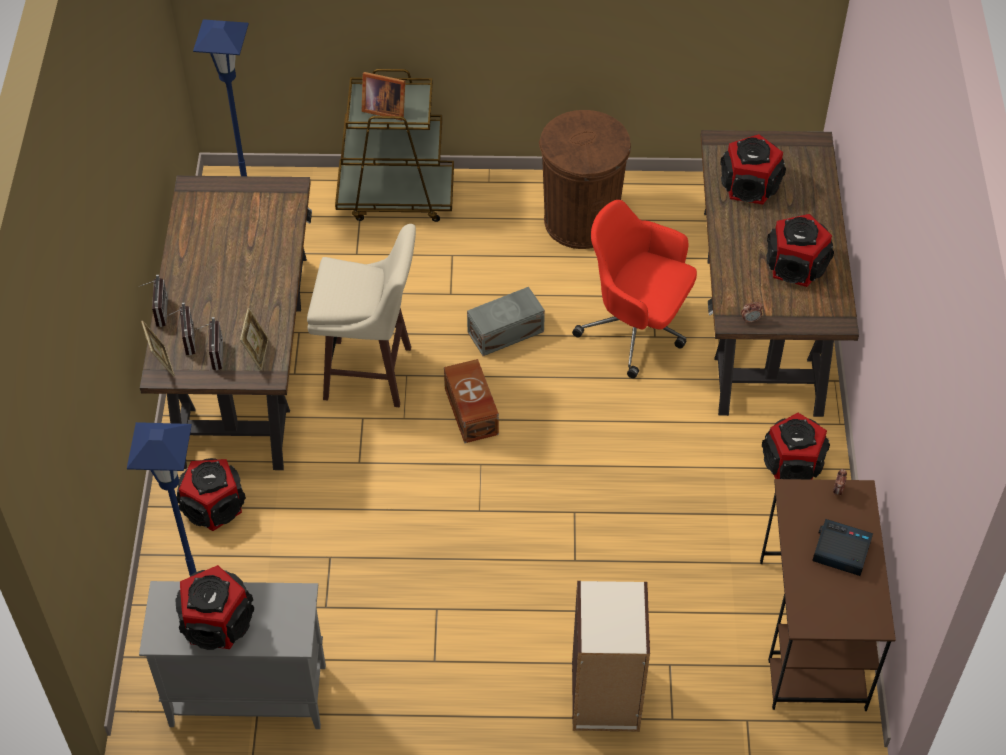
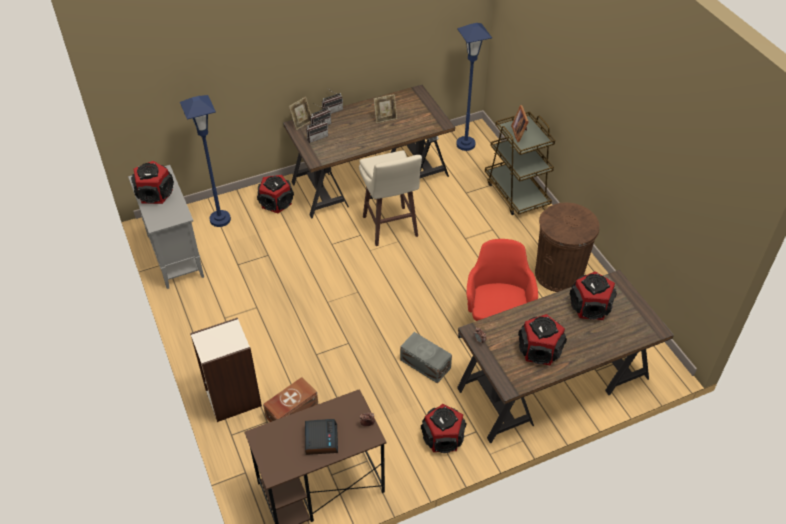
camera: 65 degrees right, 5 degrees down
picture frame [240,308,269,371] -> picture frame moved to [373,94,397,123]
brown storage box [444,359,499,443] -> brown storage box moved to [263,377,318,422]
grey storage box [467,287,545,356] -> grey storage box moved to [400,332,452,383]

